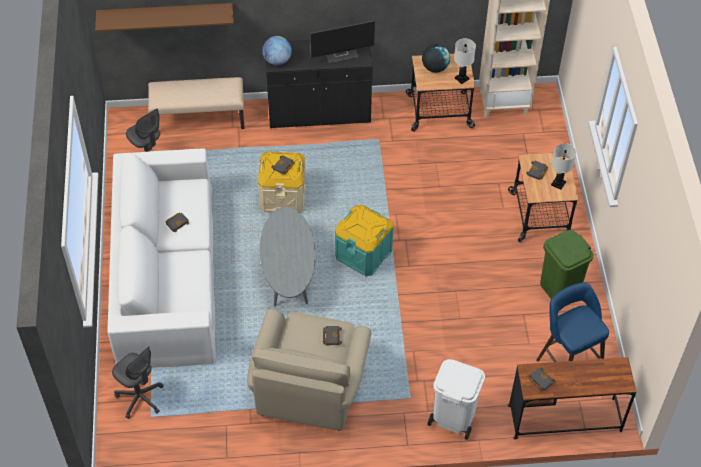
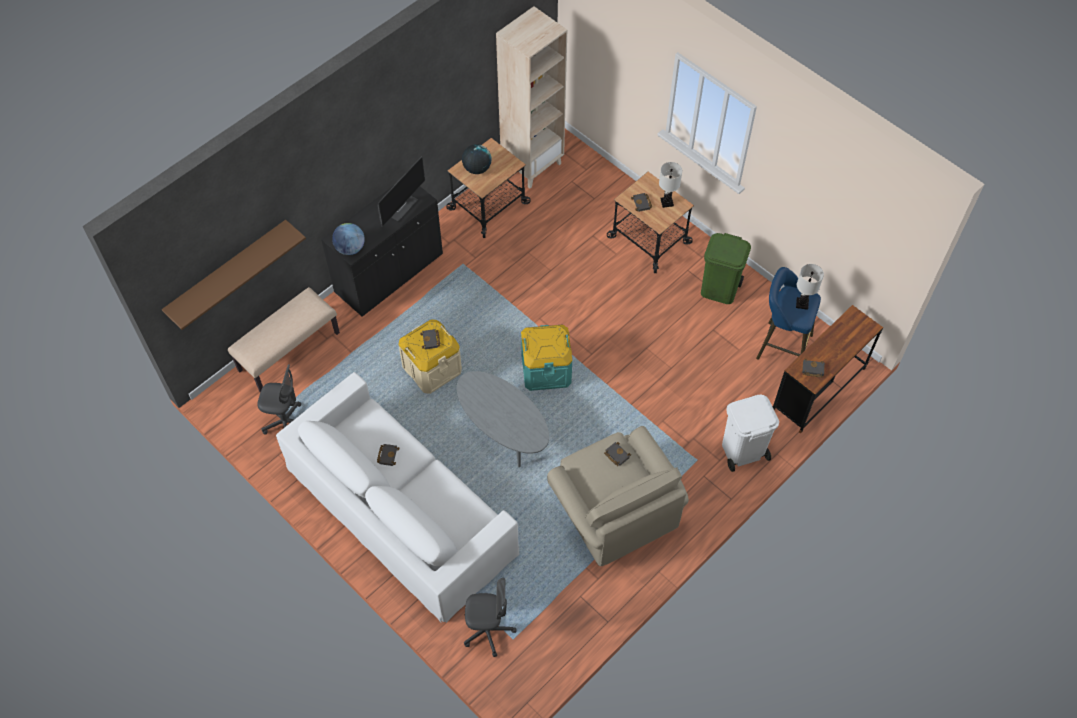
camera: 40 degrees left, 5 degrees up
white table lamp [454,38,476,84] -> white table lamp moved to [796,264,824,310]

